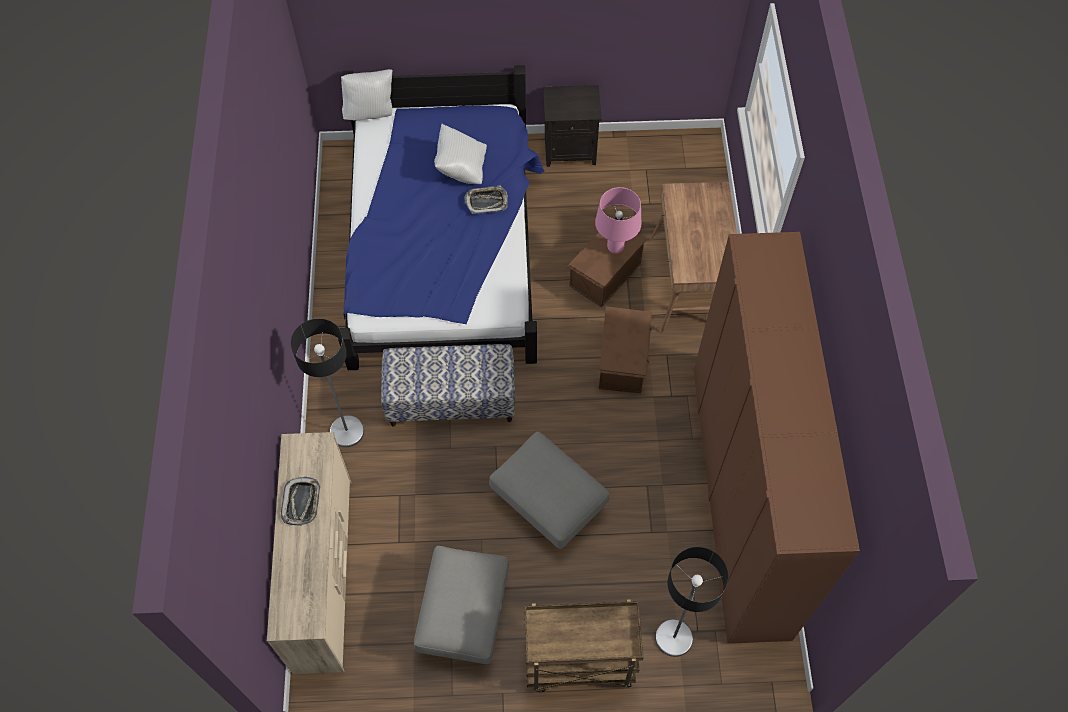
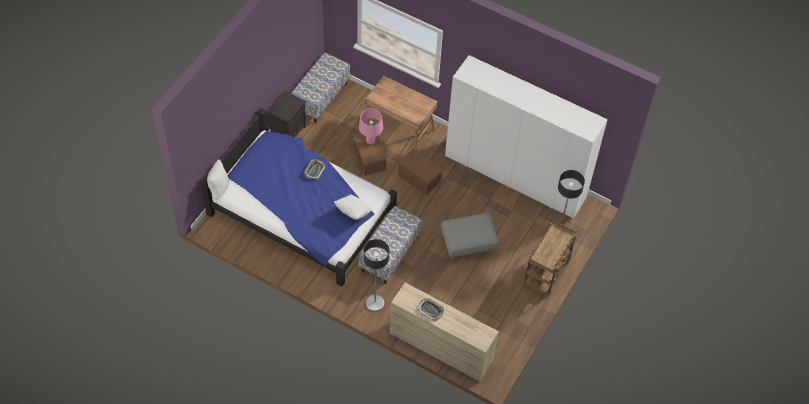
camera: 60 degrees left, 5 degrees down
grey ottoman [414,546,509,664] -> none
white pillow [434,124,487,184] -> white pillow moved to [334,194,372,220]
brown wardrobe [694,232,860,644] -> white wardrobe [445,55,608,218]
none -> bench [291,53,350,123]

